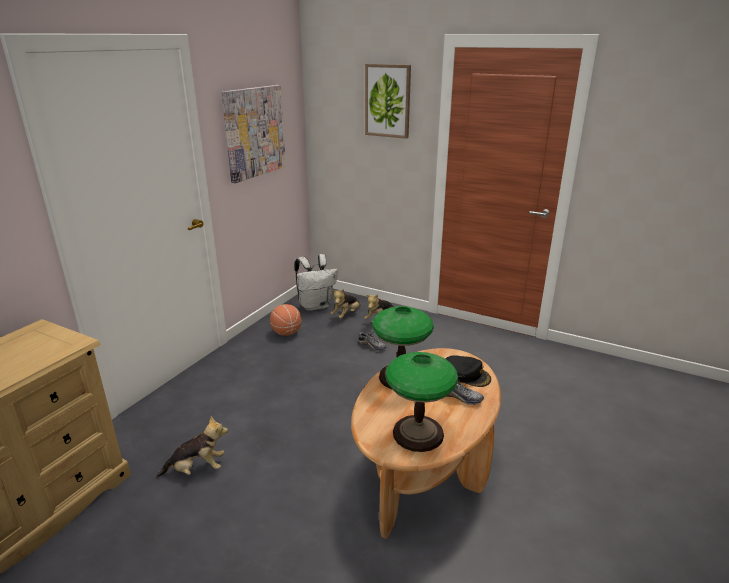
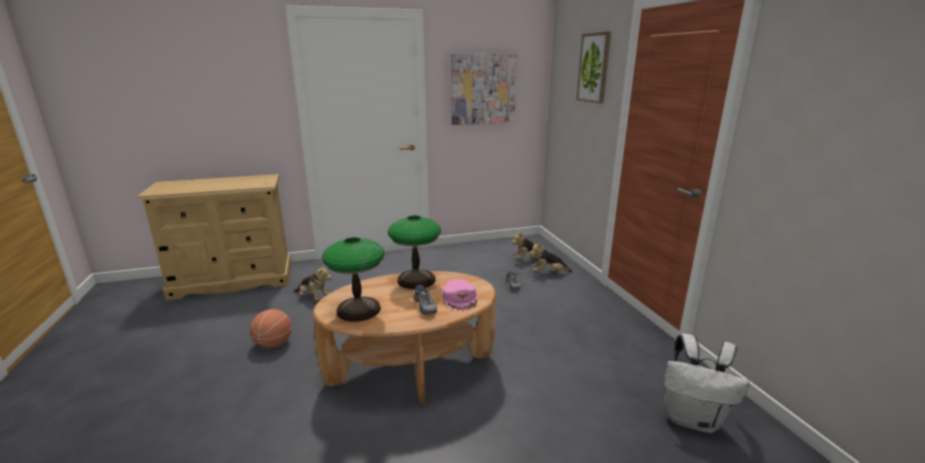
camera: 45 degrees right, 5 degrees down
basketball [270,304,301,336] -> basketball moved to [250,309,292,348]
white backpack [294,254,337,311] -> white backpack moved to [664,334,750,433]
black cap [445,355,491,387] -> pink cap [442,279,477,311]

